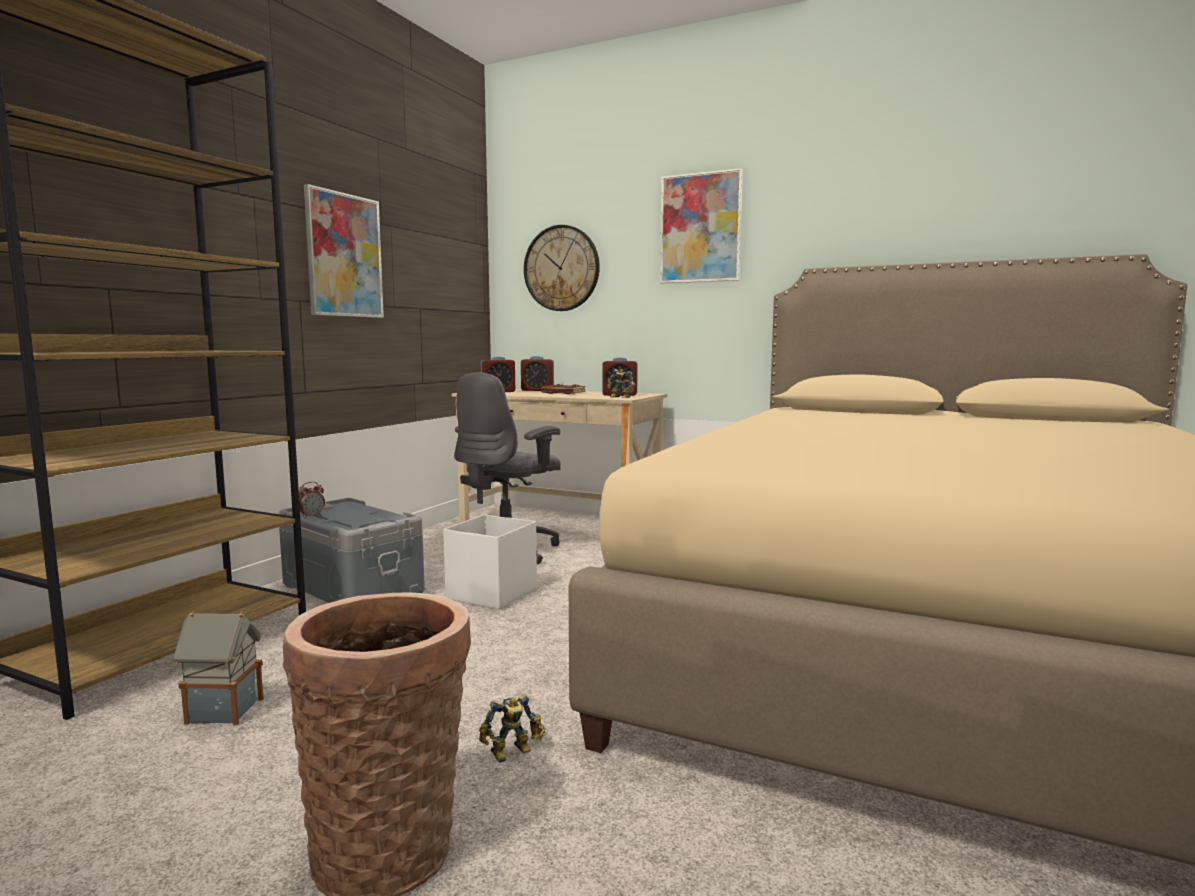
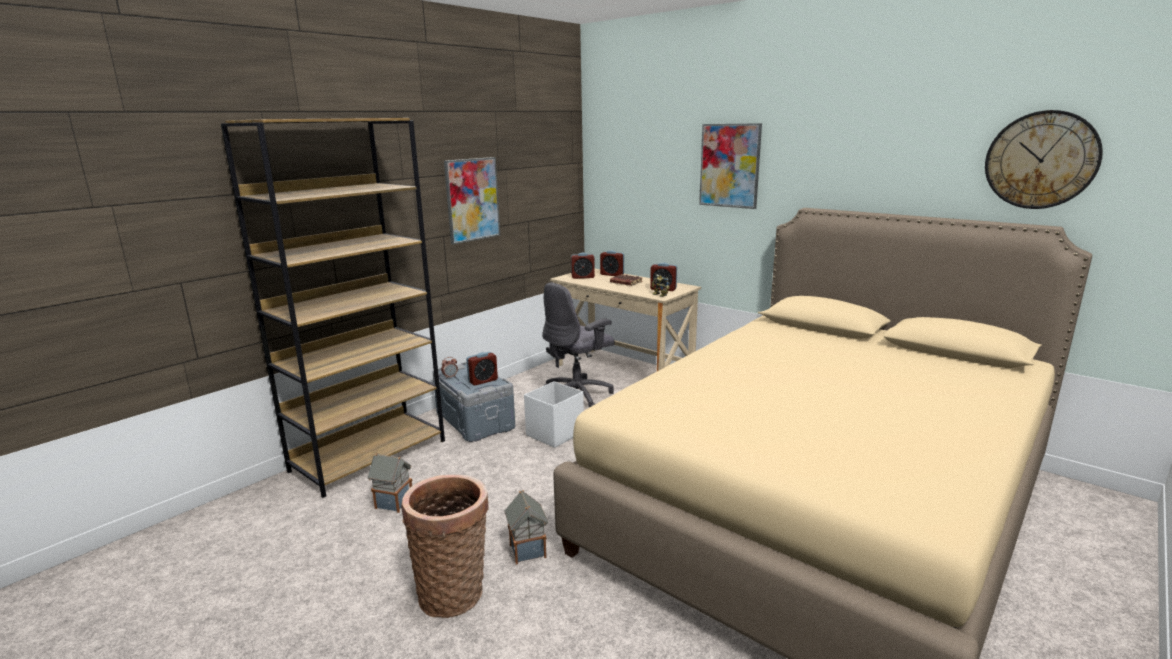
camera: 15 degrees right, 10 degrees up
toy robot [479,694,545,763] -> toy house [504,490,548,564]
wall clock [524,225,600,311] -> wall clock moved to [985,110,1103,209]
none -> alarm clock [466,352,498,385]

